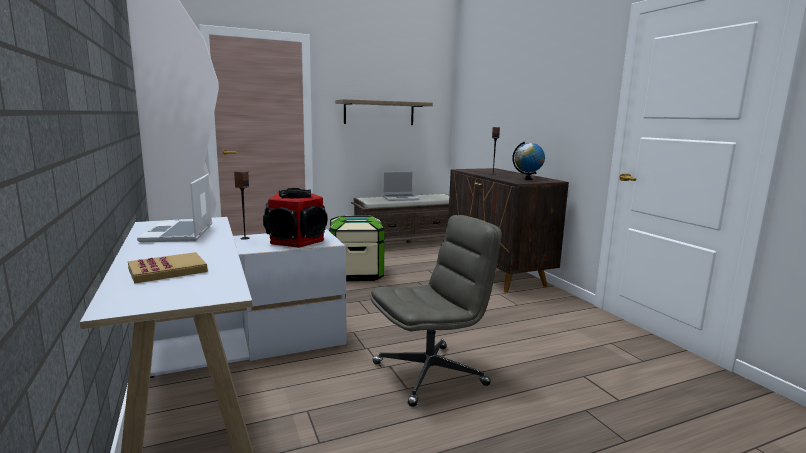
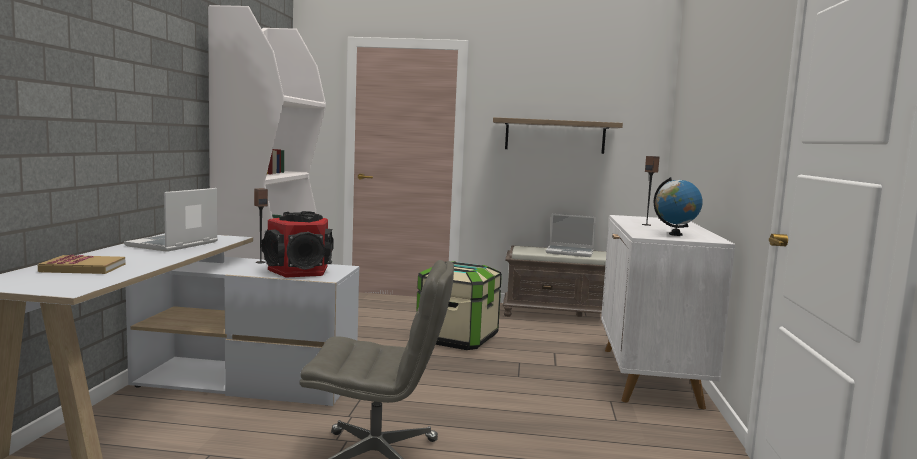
camera: 30 degrees right, 5 degrees down
brown cabinet [448,168,569,293] -> white cabinet [601,215,735,409]

